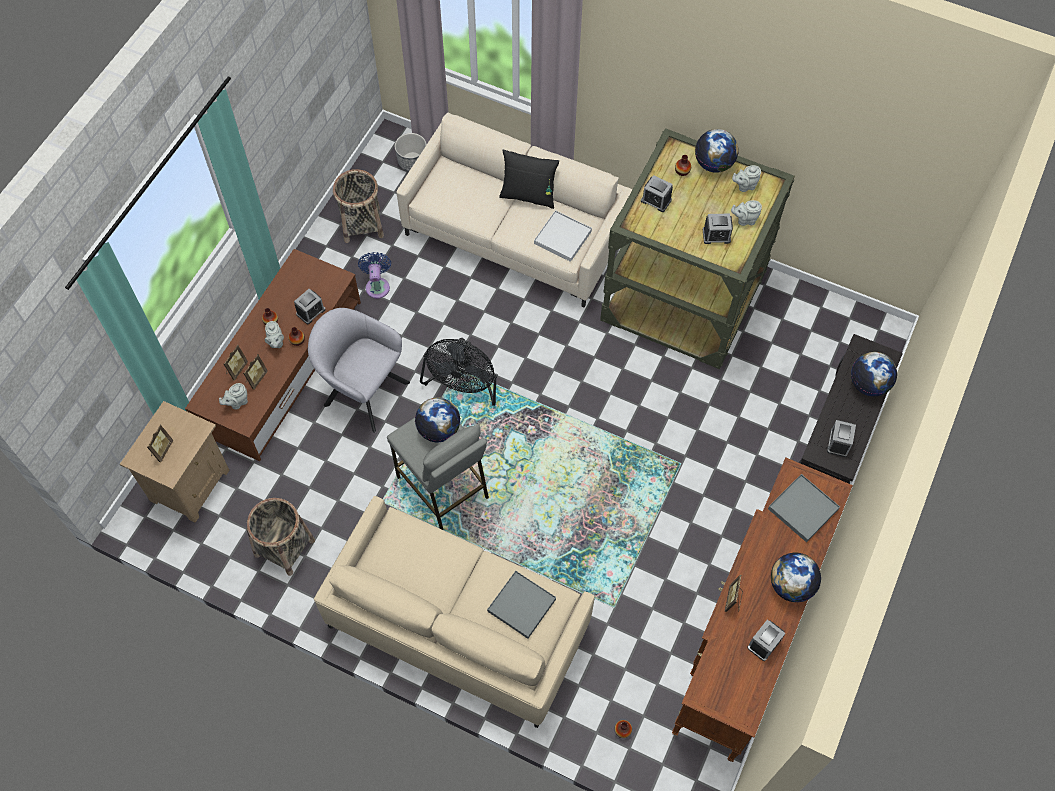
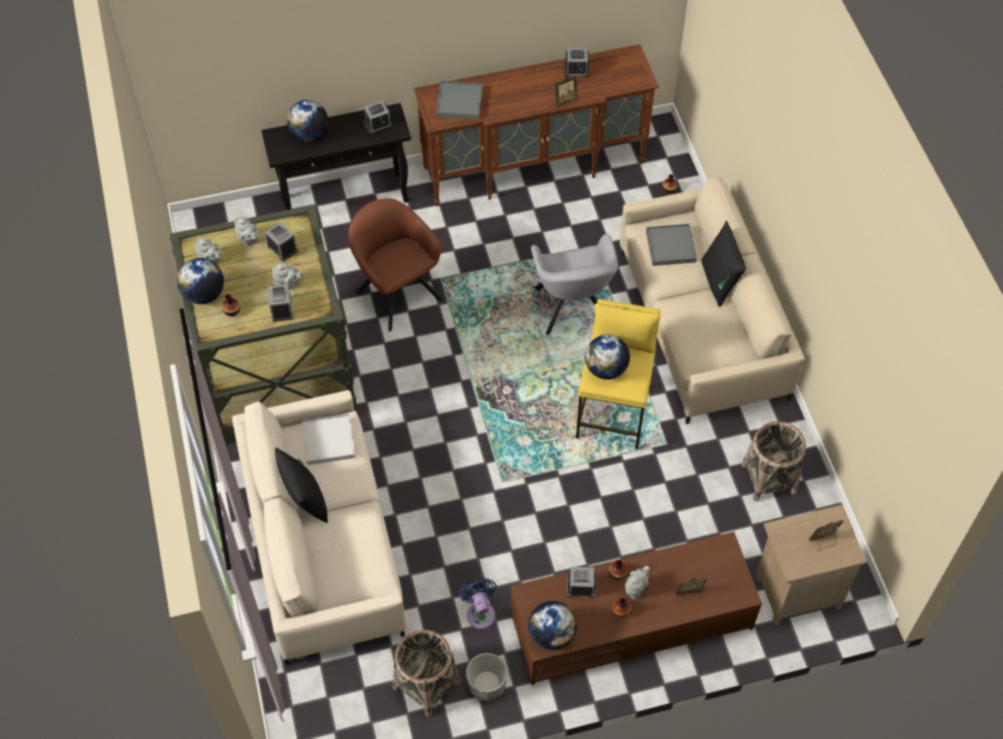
camera: 130 degrees left, 5 degrees down
grey teapot [219,383,248,409] -> grey teapot moved to [272,263,303,290]
picture frame [243,354,268,390] -> none
grey armchair [308,308,410,433] -> grey armchair moved to [531,234,618,335]
blue fan [358,252,391,299] -> blue fan turned 120 degrees clockwise [459,578,497,629]
grey stool [387,418,489,530] -> yellow stool [576,299,660,450]
planter [395,133,427,172] -> planter moved to [466,653,507,701]
black fan [420,338,498,406] -> none
globe [771,553,821,602] -> globe moved to [528,601,577,650]
none -> brown armchair [348,199,443,331]
none -> black pillow [701,221,746,307]

